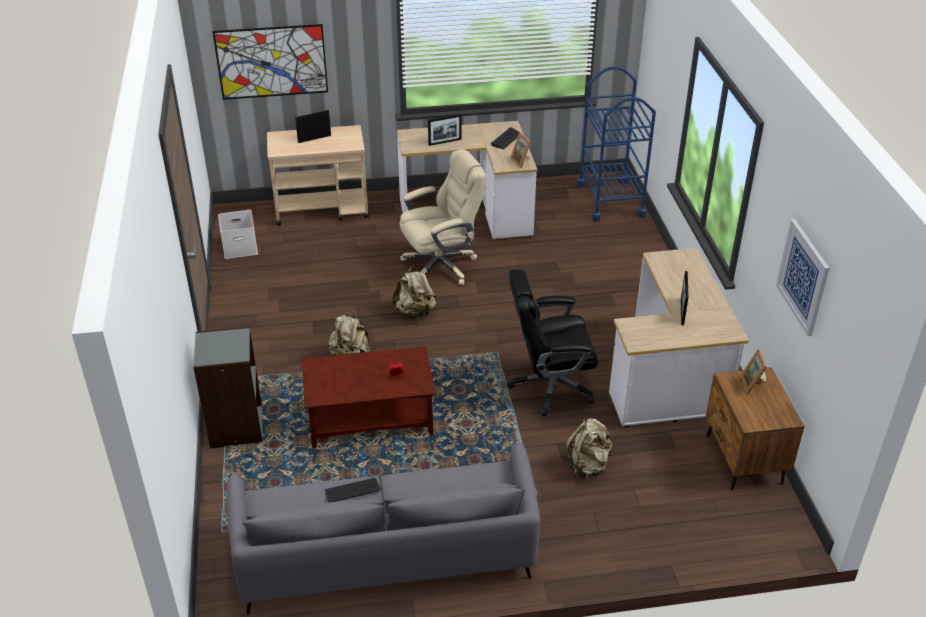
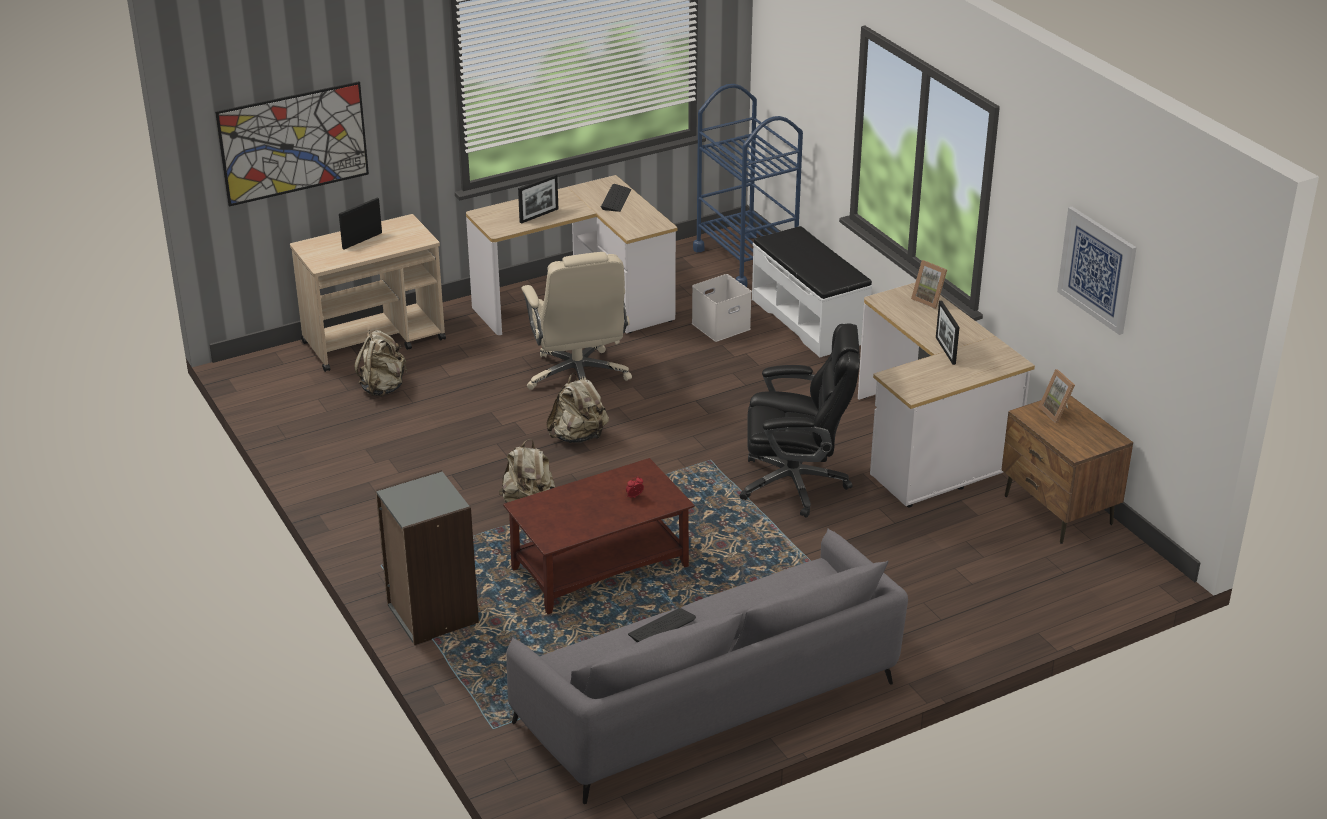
camera: 20 degrees left, 5 degrees down
white storage box [218,210,258,259] -> white storage box moved to [692,274,752,342]
beige office chair [400,150,486,285] -> beige office chair turned 120 degrees clockwise [521,252,632,390]
black office chair [507,269,598,417] -> black office chair turned 150 degrees counterclockwise [740,324,860,518]
picture frame [510,133,531,168] -> picture frame moved to [911,260,947,309]
beige backpack [566,418,613,479] -> beige backpack moved to [354,330,407,397]
none -> white bench [752,226,872,358]

